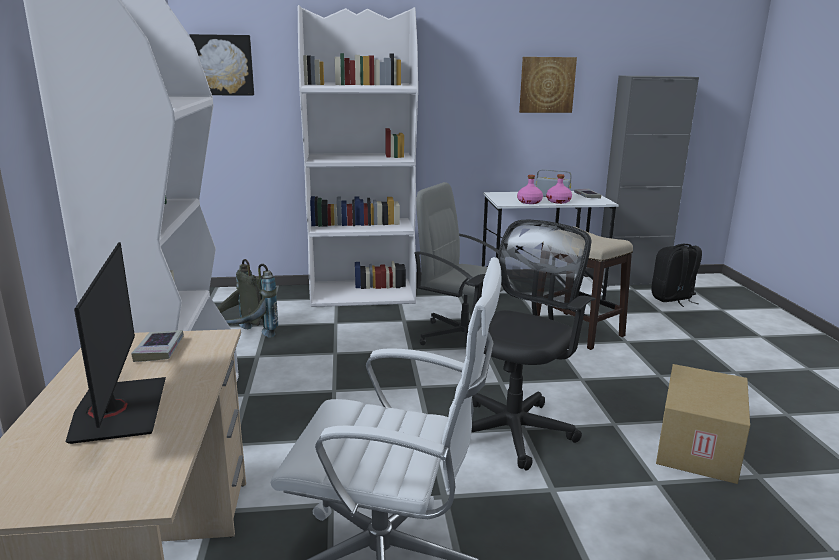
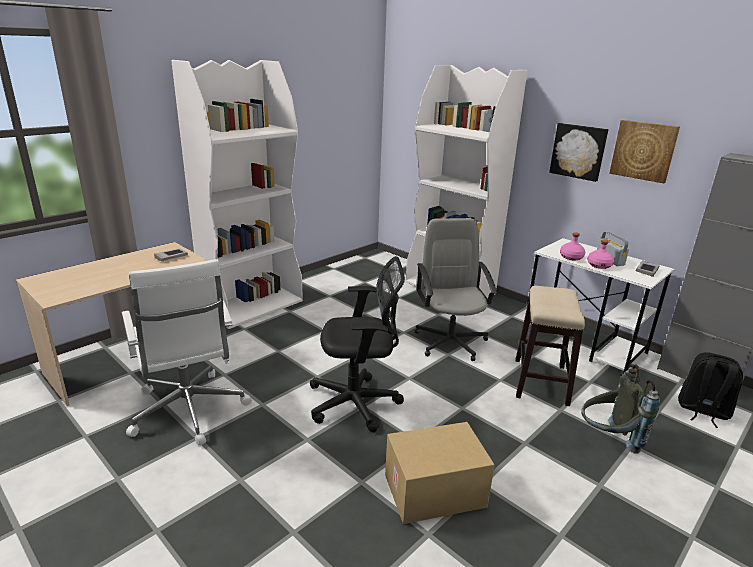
camera: 50 degrees right, 5 degrees up
monitor [65,242,166,444] -> none
picture [190,34,254,96] -> picture moved to [549,123,608,182]
grey backpack [217,259,278,338] -> grey backpack moved to [581,364,660,454]

